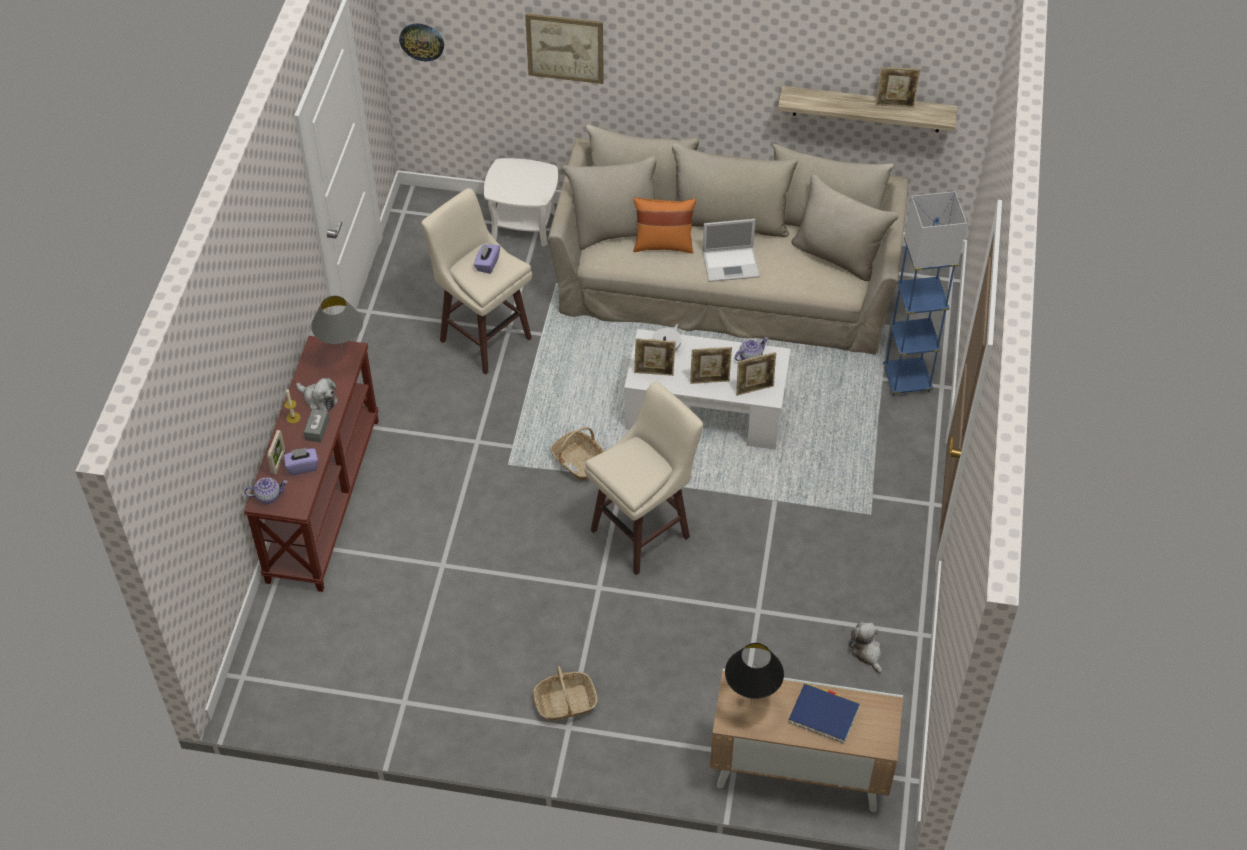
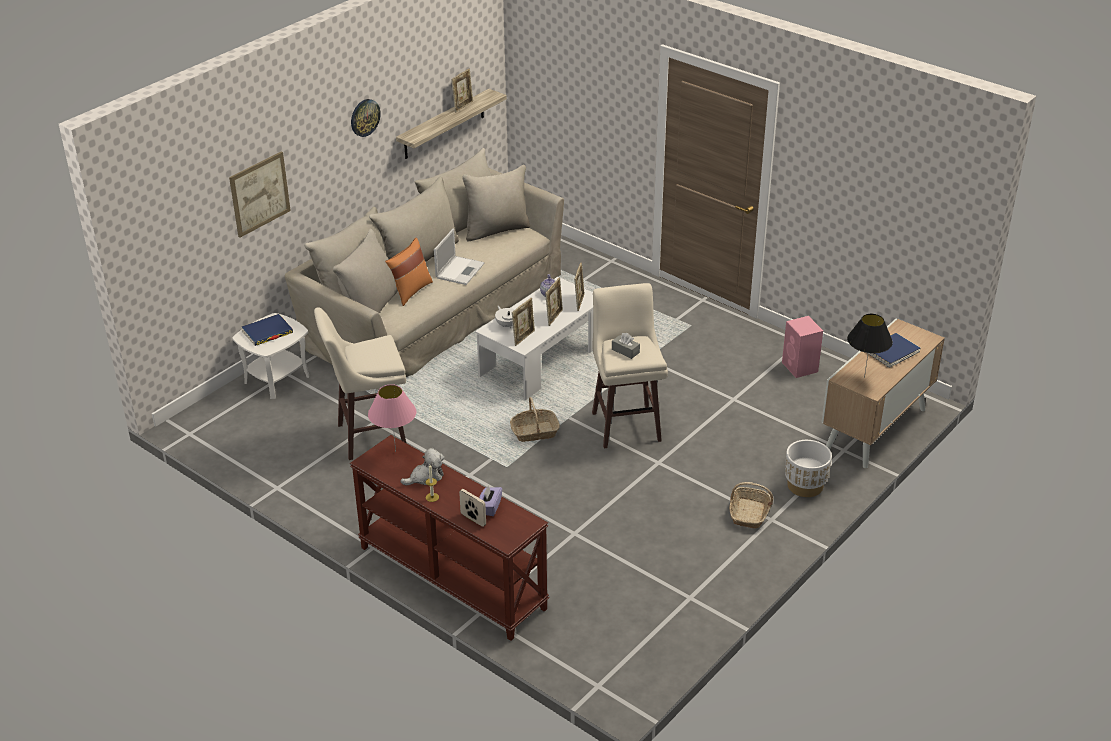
camera: 60 degrees left, 15 degrees down
teapot [244,477,288,504] -> none
grey tissue box [304,409,329,442] -> grey tissue box moved to [612,333,640,359]
grey table lamp [311,296,363,360] -> pink table lamp [368,384,416,452]
wall clock [399,24,444,61] -> wall clock moved to [351,99,380,137]
purple tissue box [474,244,500,274] -> none
plush toy [849,622,882,674] -> pink speaker [782,316,823,378]
blue floor lamp [883,191,967,396] -> none
none -> blue book [241,314,293,346]
none -> white planter [785,440,832,497]

